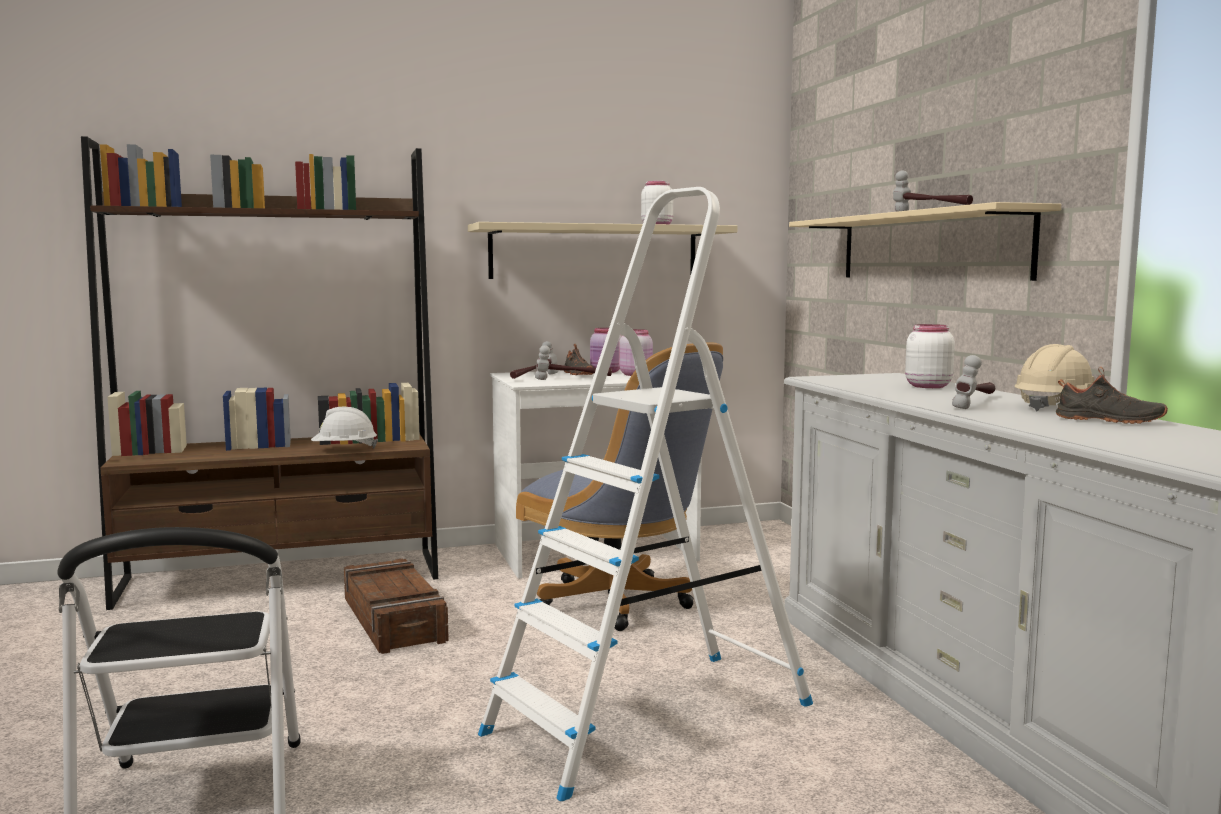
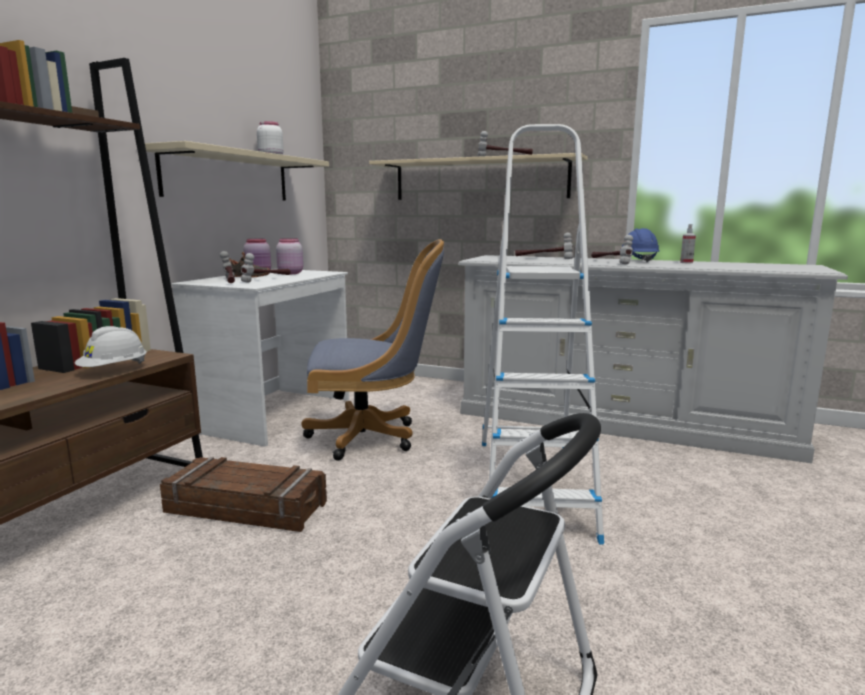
camera: 50 degrees left, 5 degrees up
white jar [905,324,955,388] -> hammer [515,232,574,259]
beige hard hat [1015,344,1095,411] -> blue hard hat [622,228,659,262]
black shoe [1056,367,1168,424] -> spray bottle [680,224,696,263]

